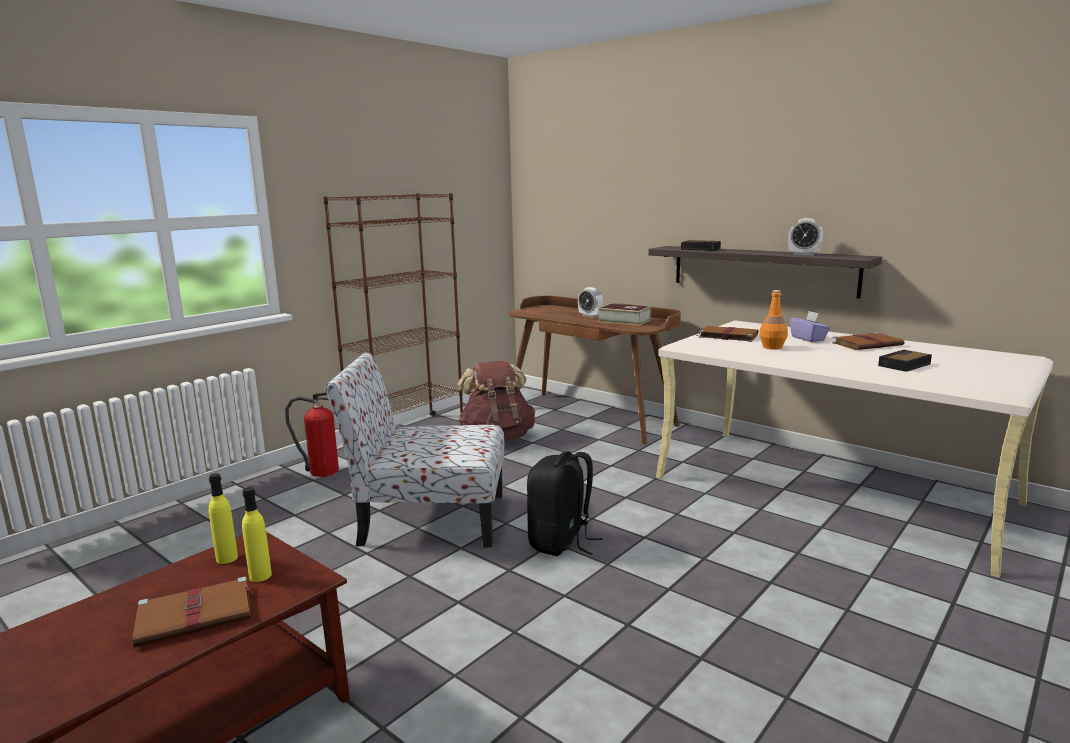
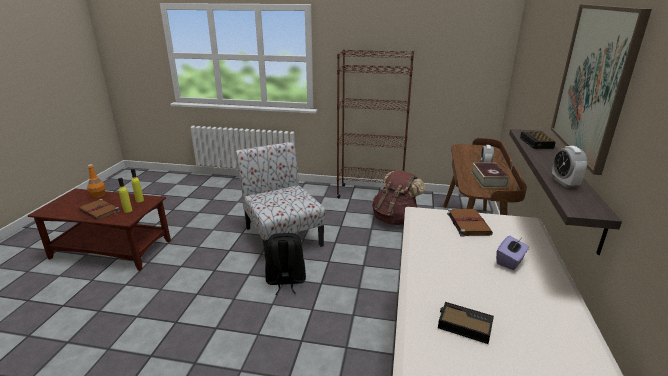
camera: 60 degrees right, 10 degrees up
fire extinguisher [285,392,339,477] -> none
orange bottle [759,290,788,350] -> orange bottle moved to [87,164,105,198]
brown book [832,332,904,350] -> none
none -> picture [551,4,652,175]

